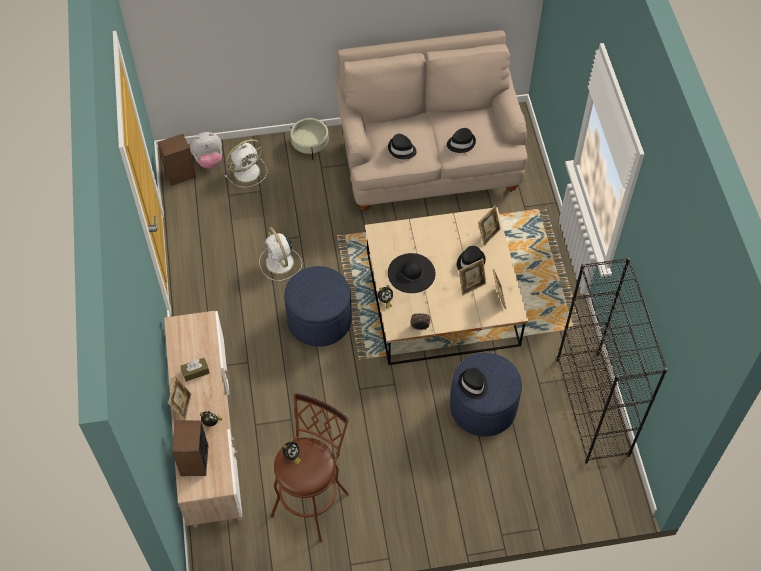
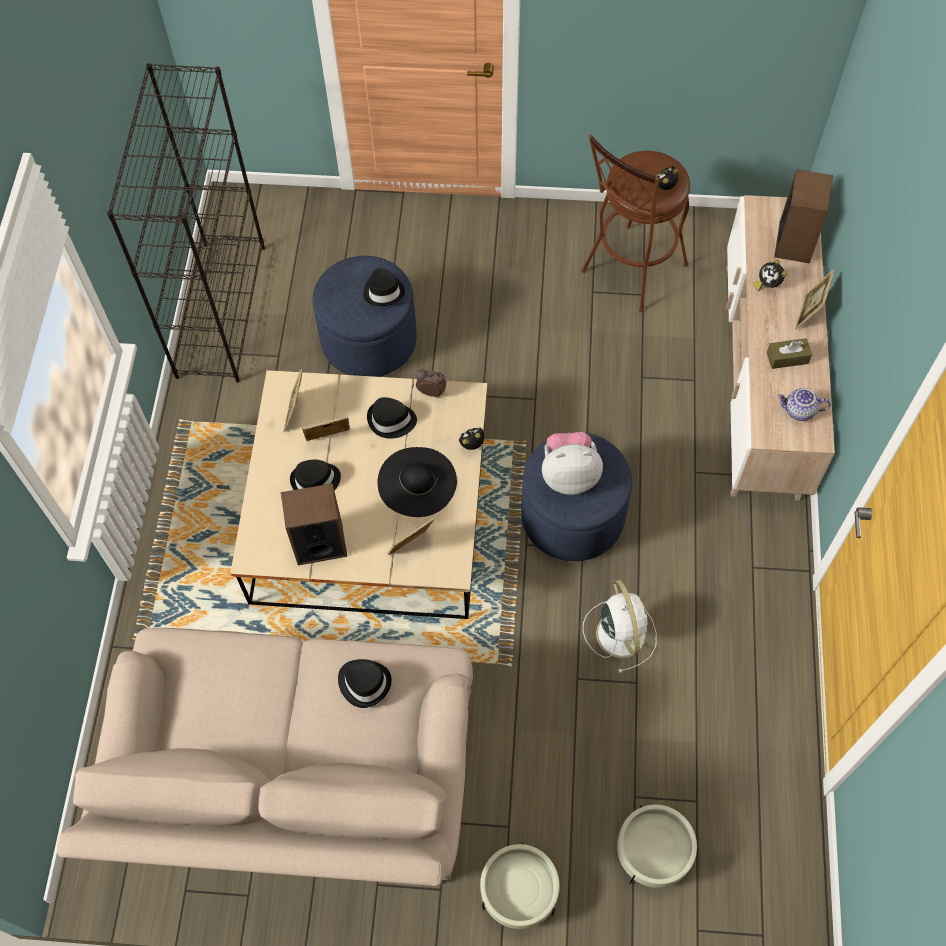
camera: 165 degrees left, 5 degrees up
speaker [158,134,196,186] -> speaker moved to [281,483,347,565]
plush toy [190,132,222,169] -> plush toy moved to [542,432,603,495]
white fan [225,139,267,188] -> beige planter [617,805,699,888]
black hat [447,128,476,153] -> black hat moved to [367,397,417,439]
picture frame [478,206,501,246] -> picture frame moved to [387,518,434,555]
none -> teapot [777,388,831,421]

